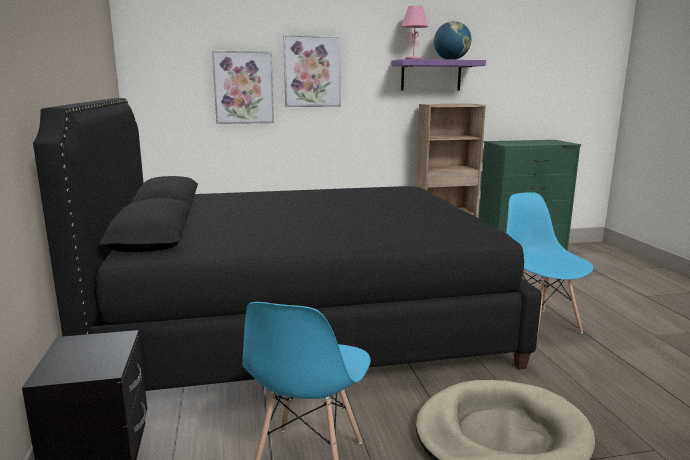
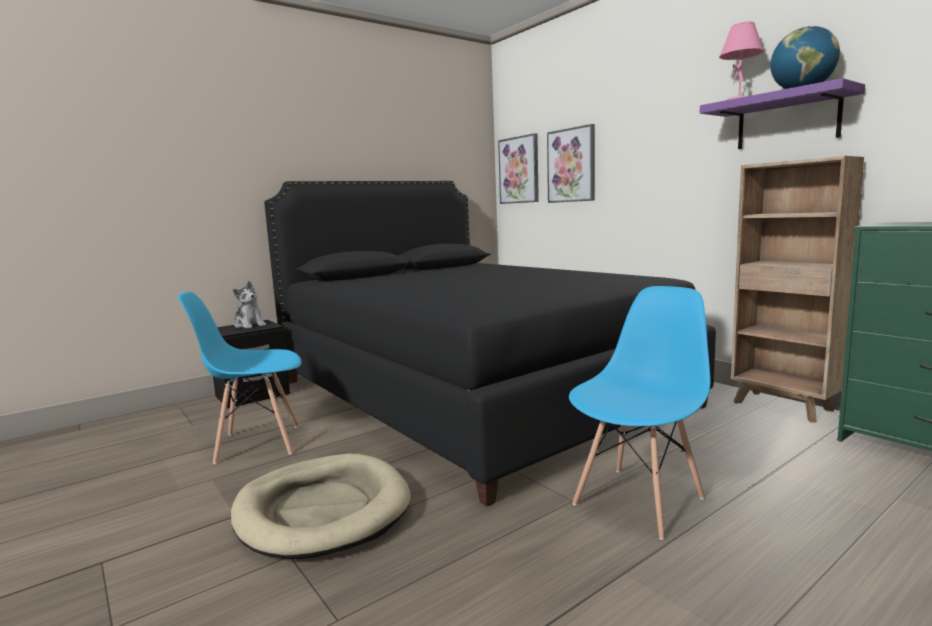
camera: 65 degrees right, 5 degrees down
picture [283,35,341,107] -> picture moved to [498,133,539,204]
none -> plush toy [233,281,266,329]

